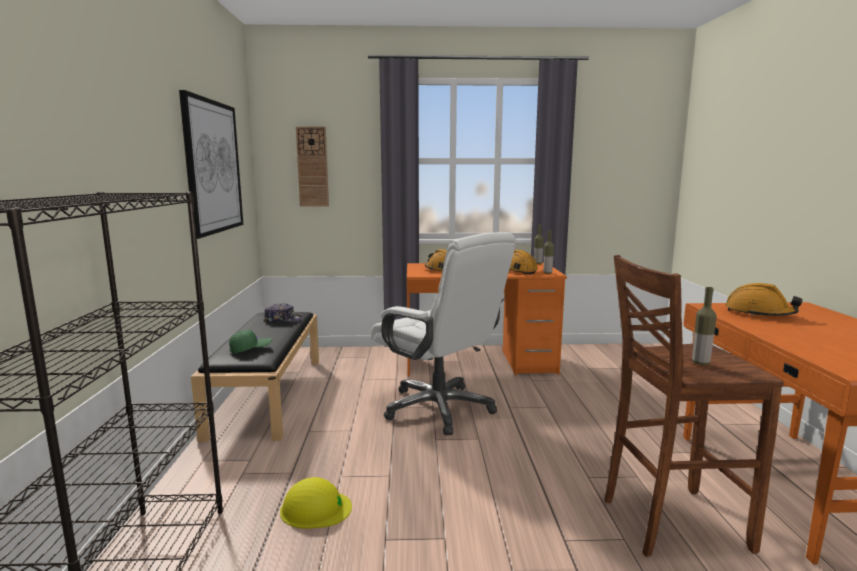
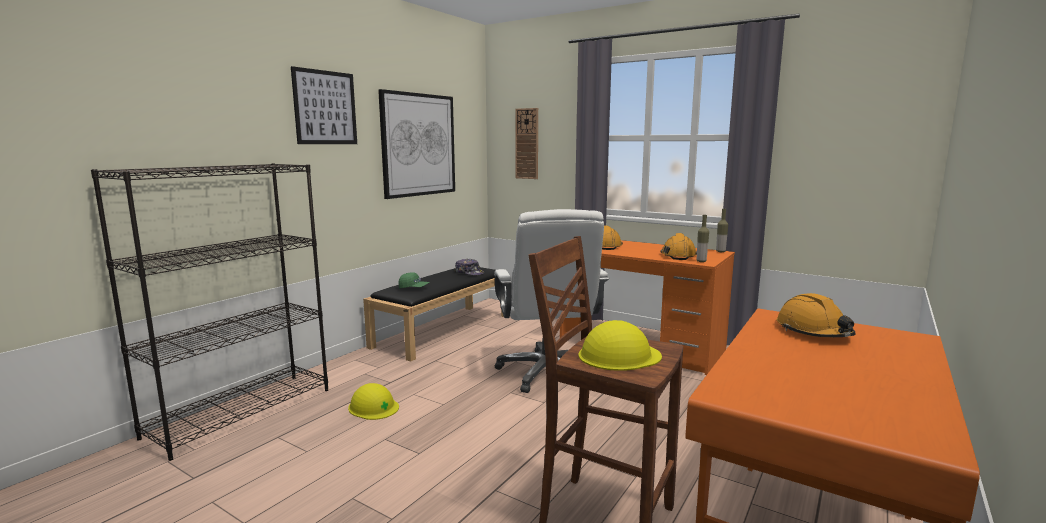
camera: 35 degrees right, 0 degrees up
bottle [692,287,717,365] -> yellow hard hat [578,320,662,371]
none -> picture [291,66,357,144]

